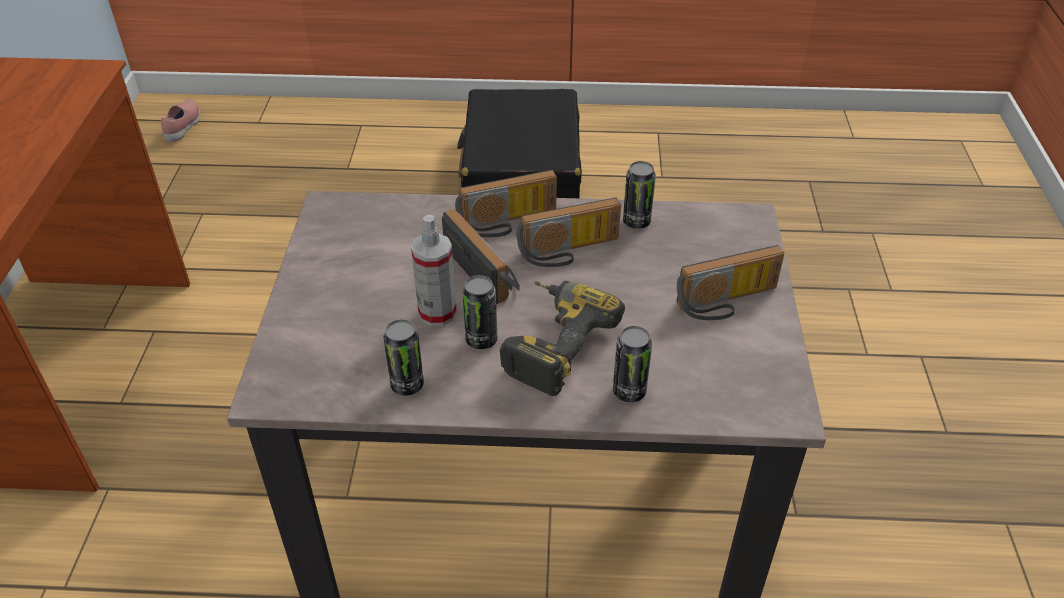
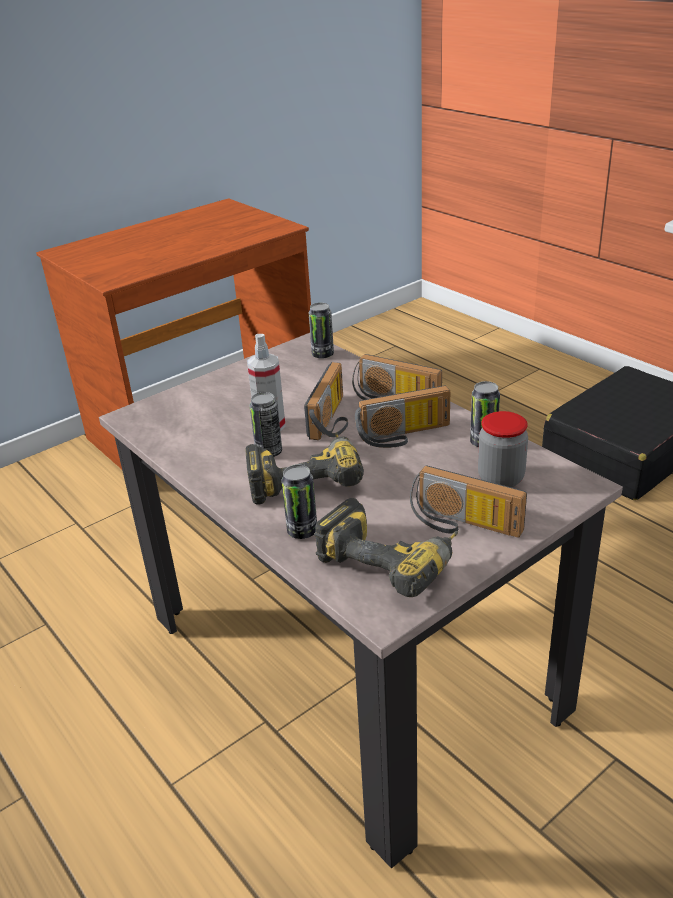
camera: 50 degrees right, 10 degrees down
pink shoe [161,99,200,142] -> none
can [383,319,424,396] -> can moved to [309,303,334,359]
radio [516,198,621,267] -> radio turned 45 degrees counterclockwise [355,385,450,448]
none -> power drill [314,498,458,597]
none -> jar [478,411,528,487]

